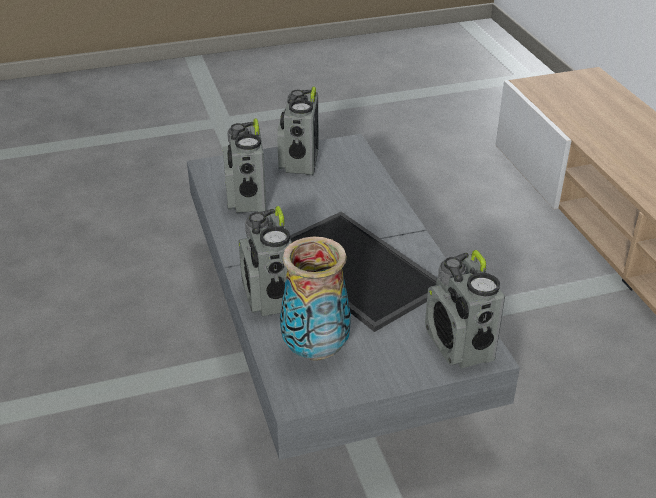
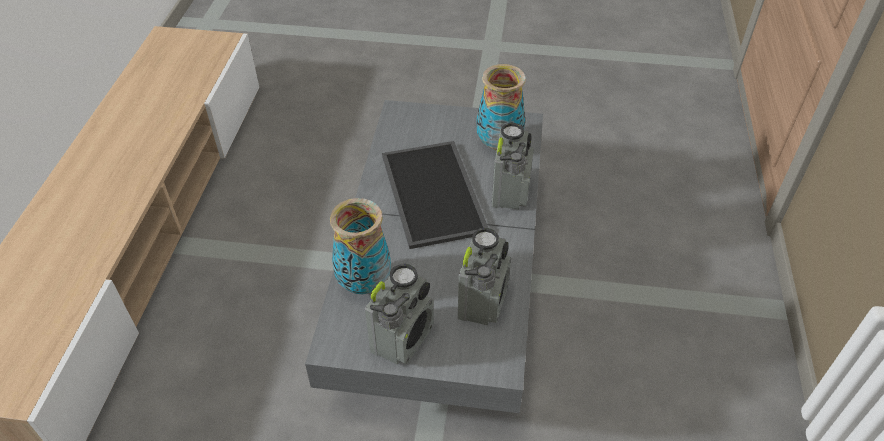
camera: 155 degrees left, 10 degrees up
radio [425,250,505,368] -> none
none -> vase [330,198,391,294]

